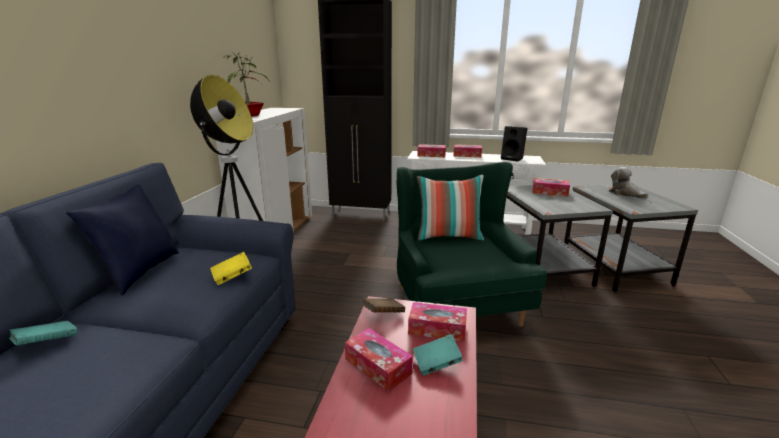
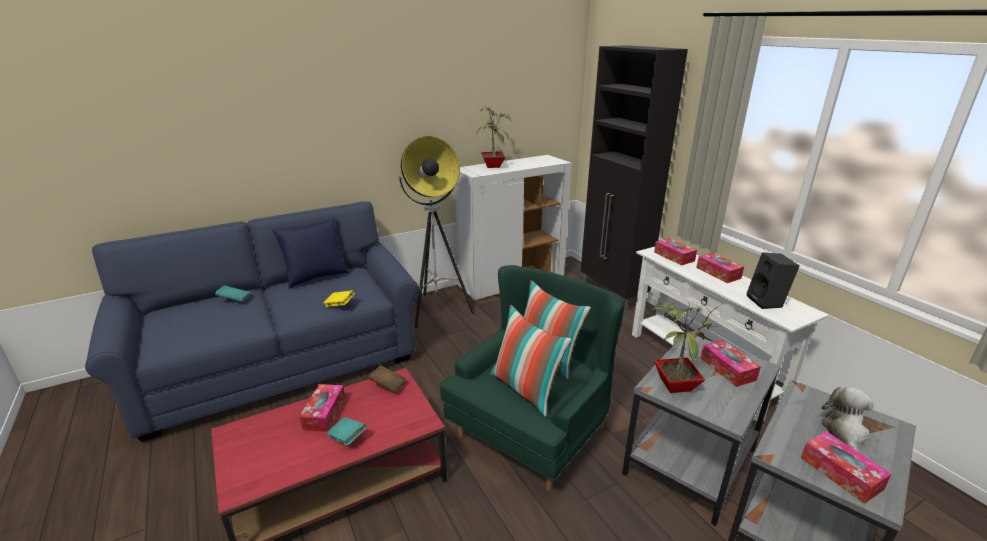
camera: 50 degrees right, 5 degrees up
tissue box [408,302,467,342] -> tissue box moved to [801,431,892,504]
none -> pillow [490,305,571,417]
none -> potted plant [651,303,719,393]

